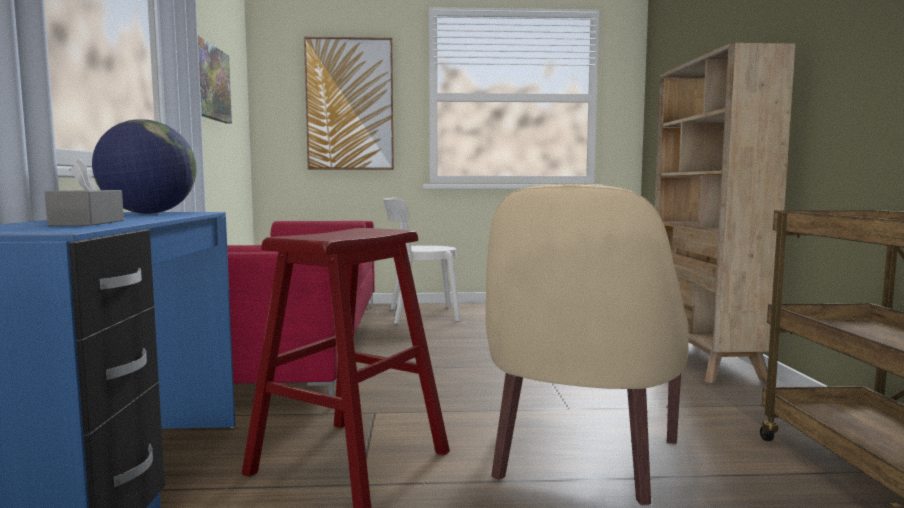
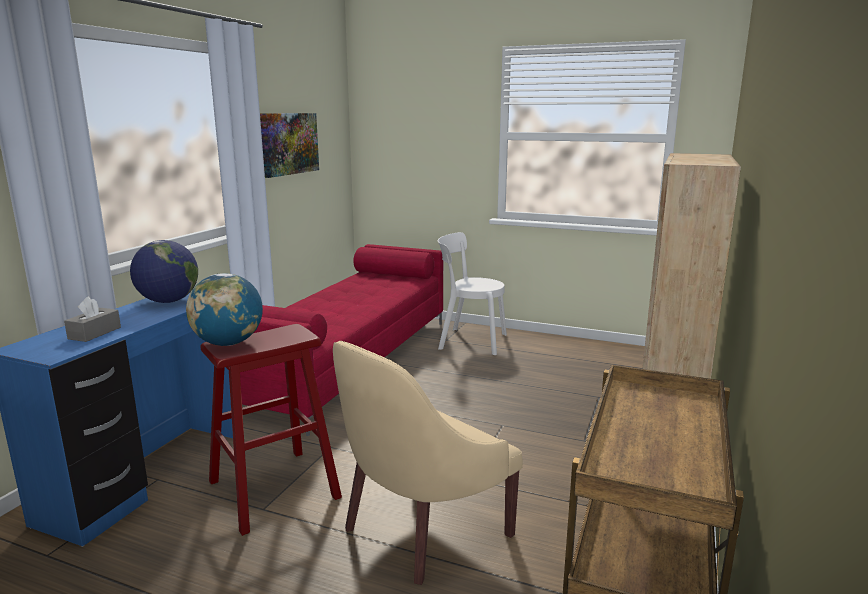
camera: 25 degrees right, 10 degrees up
picture [304,37,394,170] -> none
none -> globe [186,273,263,346]

